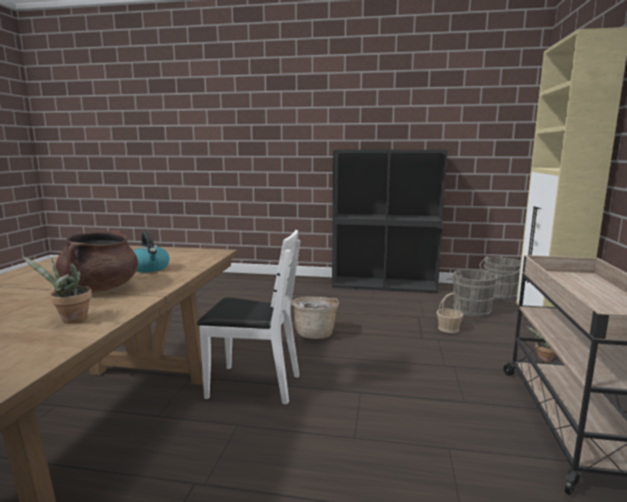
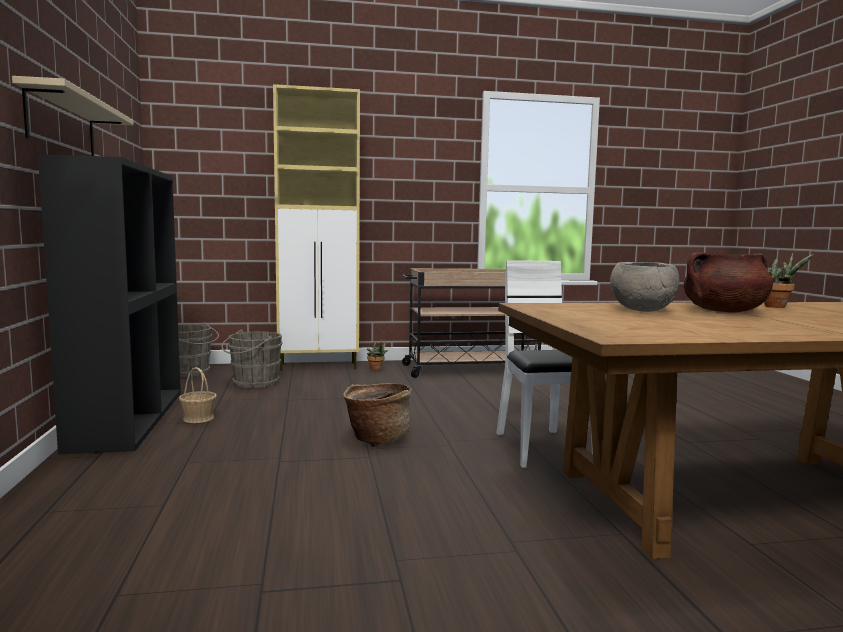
camera: 110 degrees left, 5 degrees down
kettle [134,232,170,272] -> grey bowl [610,262,679,312]
basket [436,293,463,333] -> basket moved to [179,367,217,423]
none -> beige shelf [12,76,134,156]

